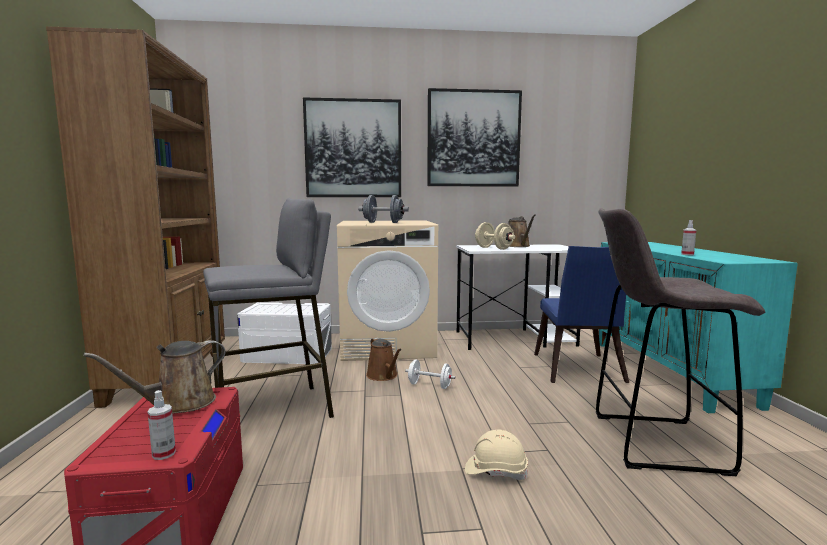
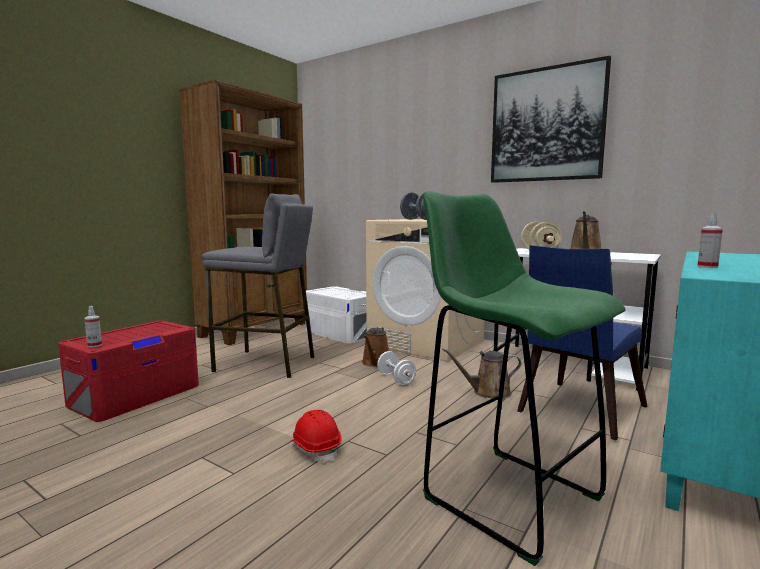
camera: 40 degrees right, 0 degrees up
brown watering can [83,340,225,414] -> brown watering can moved to [442,348,521,399]
picture [303,97,401,197] -> none
beige hard hat [465,430,528,480] -> red hard hat [291,410,341,462]
grey stool [596,208,765,476] -> green stool [423,191,626,566]

